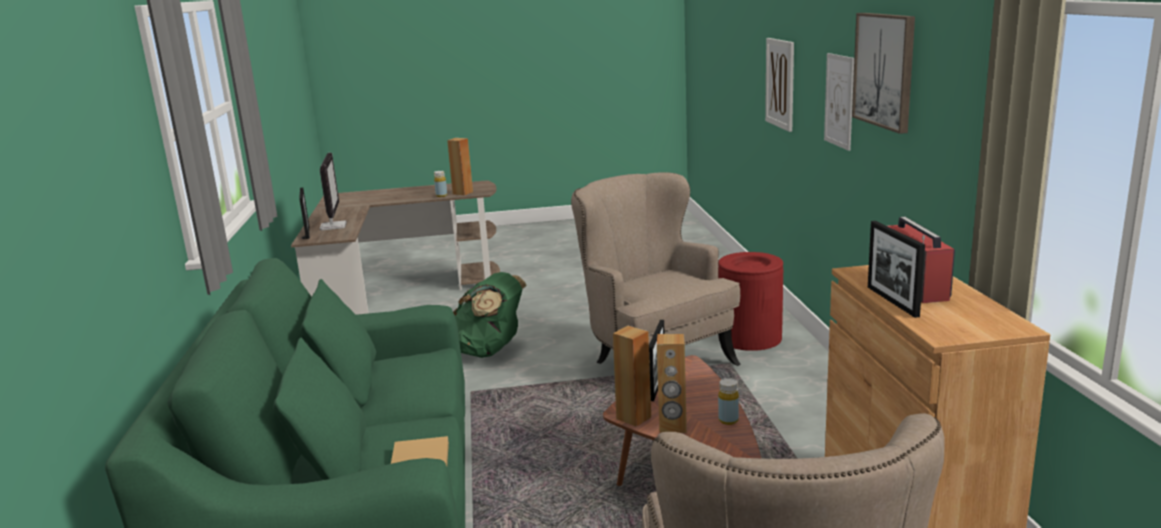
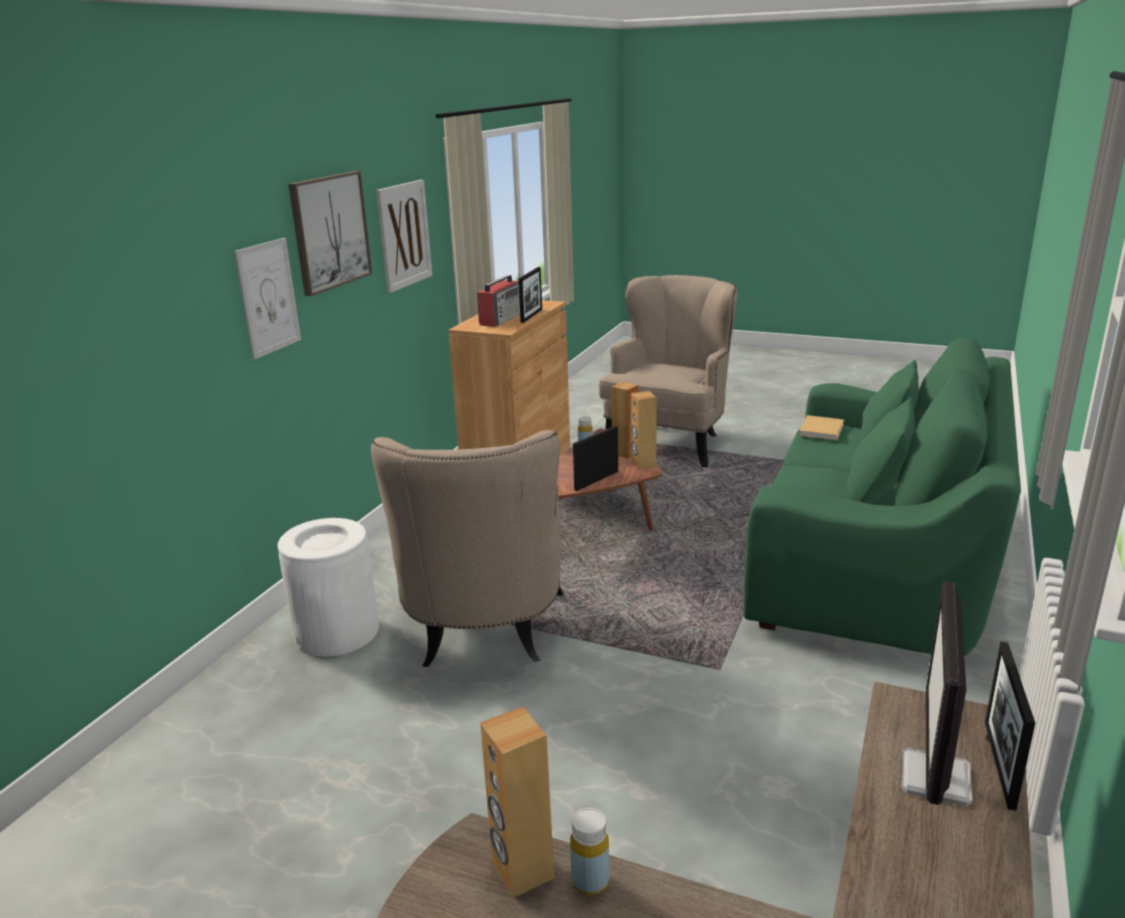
camera: 150 degrees left, 5 degrees up
green backpack [453,272,527,358] -> none
red trash can [718,252,783,351] -> white trash can [278,518,379,656]
picture [765,38,794,132] -> picture moved to [376,180,432,293]

